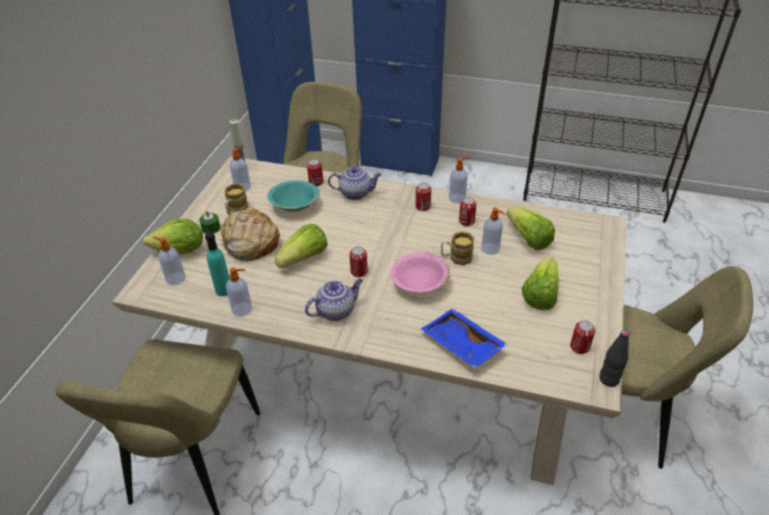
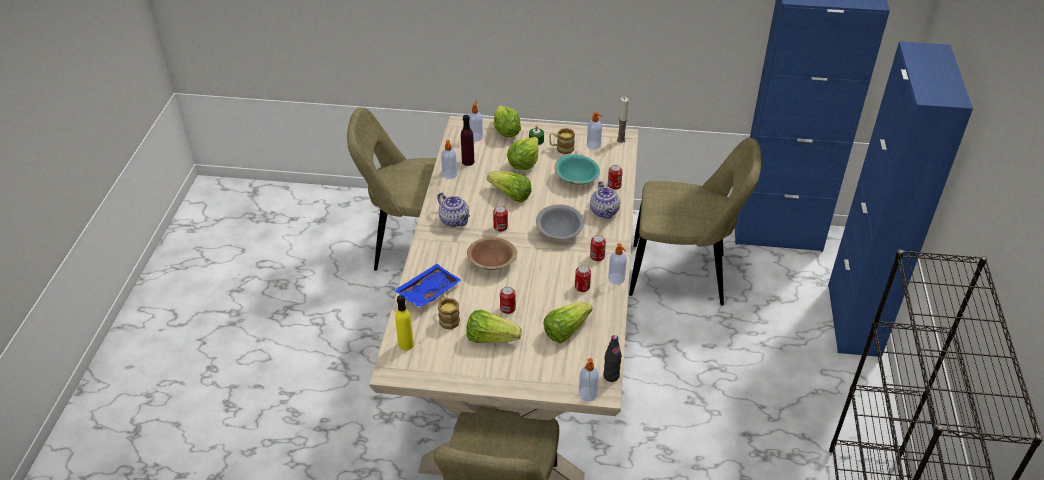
camera: 80 degrees right, 0 degrees up
turquoise bottle [205,232,230,296] -> purple bottle [461,115,474,166]
bread [221,208,280,261] -> lettuce [507,137,539,170]
pink bowl [391,252,450,293] -> brown bowl [467,237,517,270]
mug [441,231,474,266] -> mug moved to [438,294,460,330]
soap dispenser [481,207,505,255] -> soap dispenser moved to [579,358,599,401]
can [570,320,595,354] -> can moved to [500,287,516,314]
black bottle [599,330,629,387] -> black bottle moved to [603,335,622,382]
none -> yellow bottle [395,295,414,351]
none -> grey bowl [536,204,584,239]

